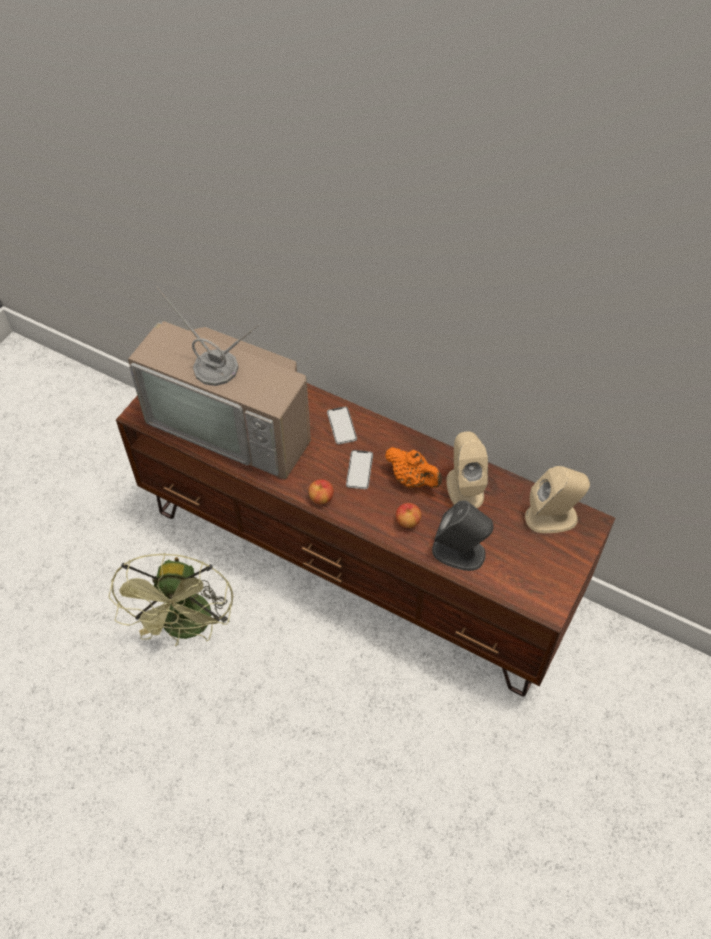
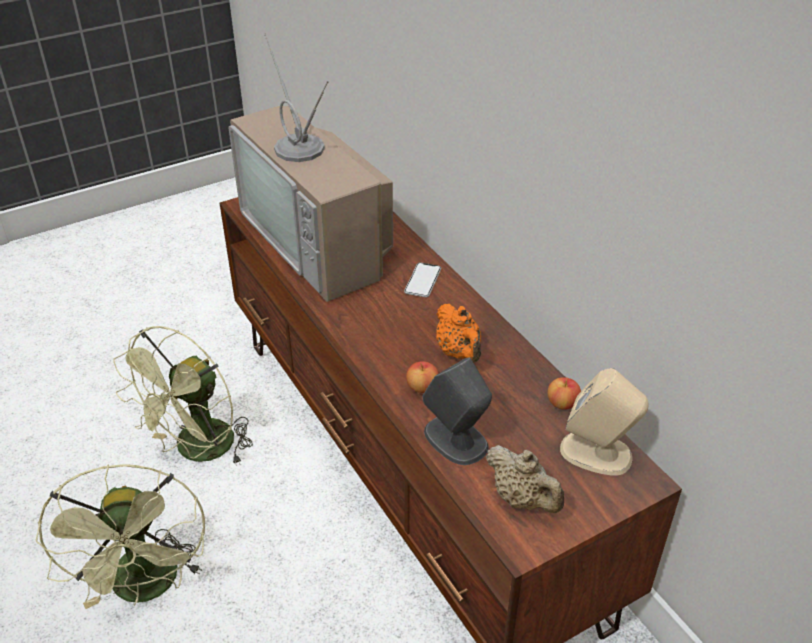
camera: 30 degrees right, 15 degrees down
apple [308,479,334,504] -> apple moved to [548,377,581,410]
phone [346,450,373,489] -> none
beige speaker [447,431,488,508] -> none
none -> green fan [36,465,205,609]
none -> beige teapot [486,445,564,513]

